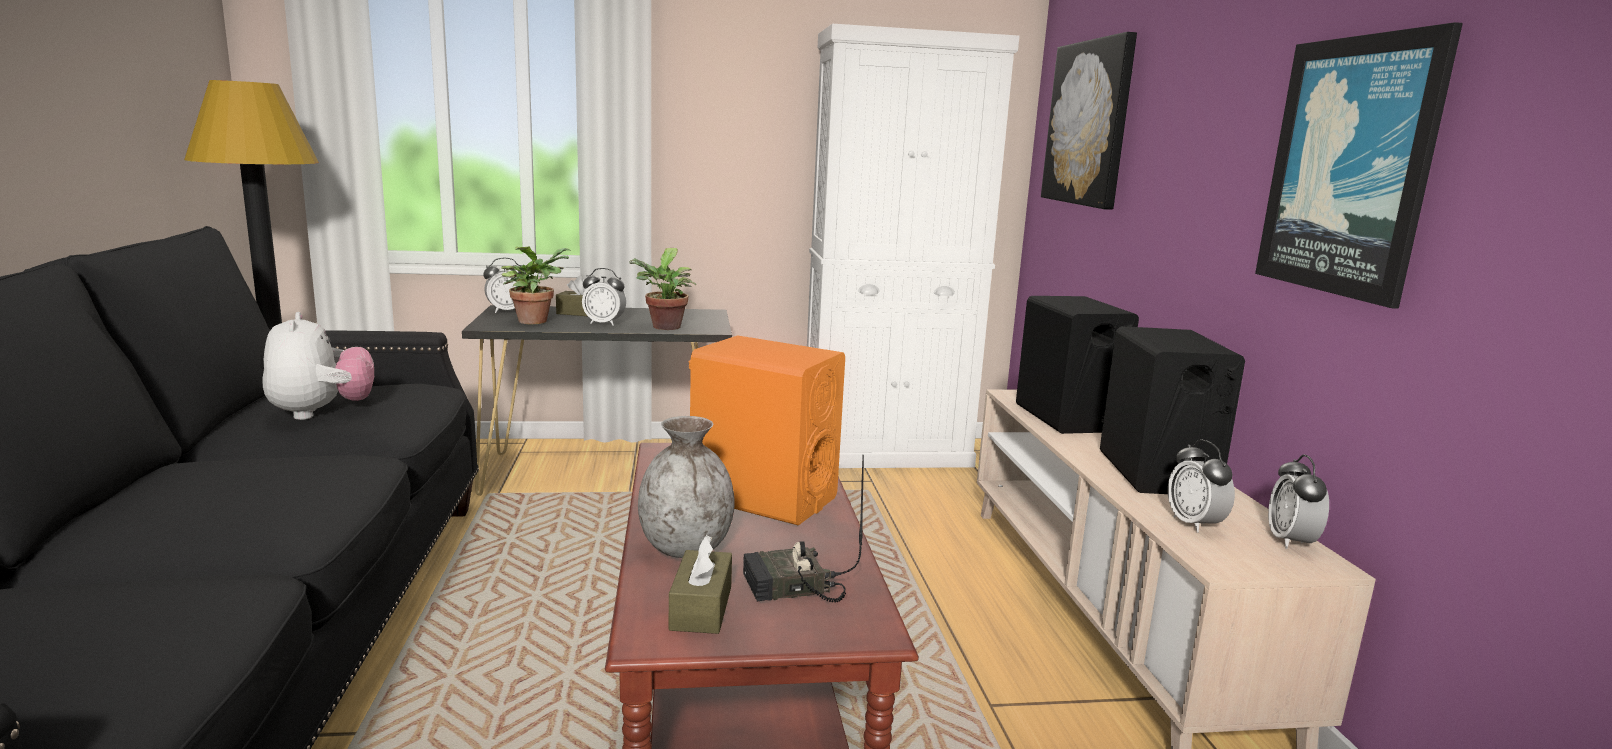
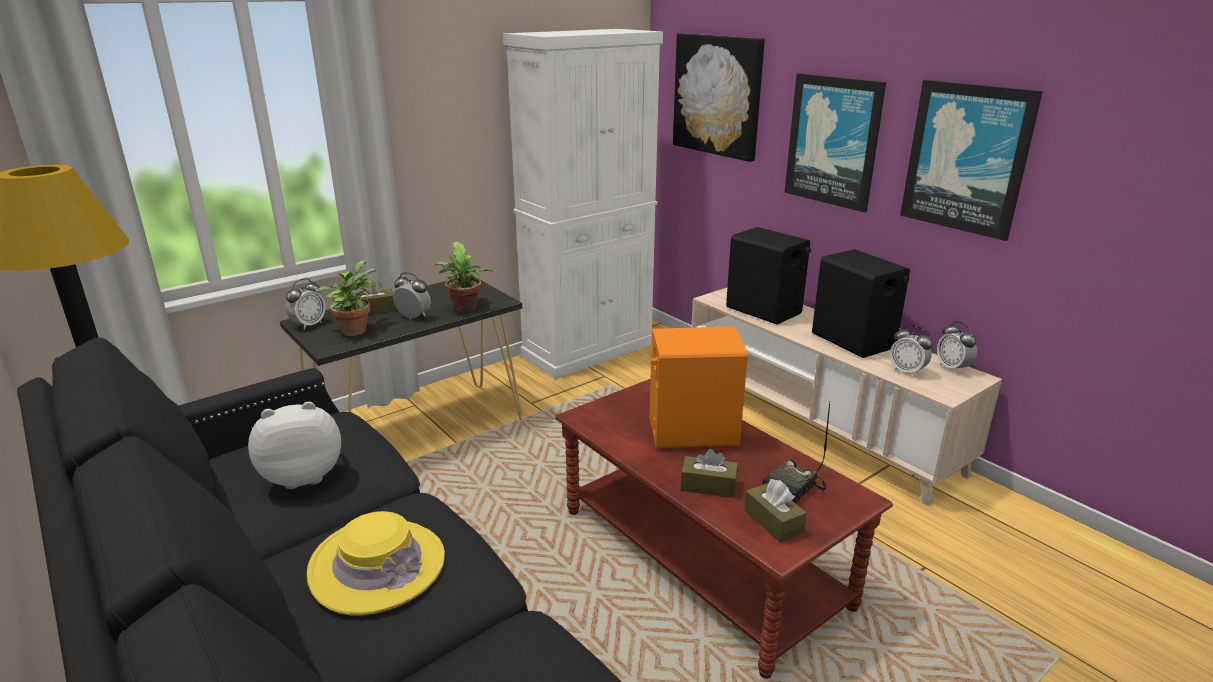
camera: 30 degrees left, 10 degrees up
plush toy [263,312,374,420] -> plush toy turned 60 degrees counterclockwise [248,402,341,489]
alarm clock [582,268,626,326] -> alarm clock turned 135 degrees counterclockwise [393,272,430,319]
grey vase [638,416,735,558] -> brown tissue box [680,449,738,498]
none -> yellow hat [307,511,445,616]
none -> picture [785,73,886,212]

